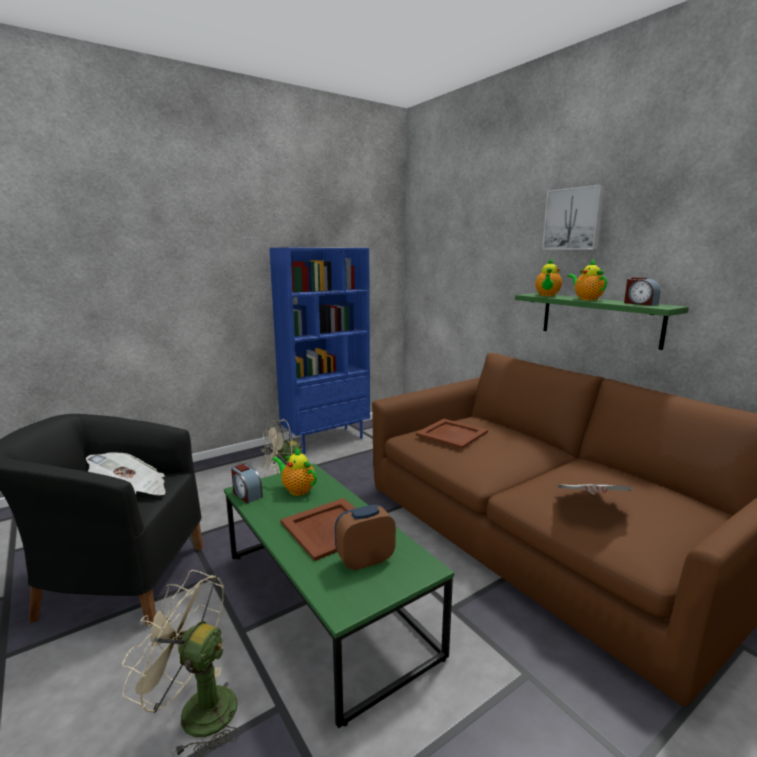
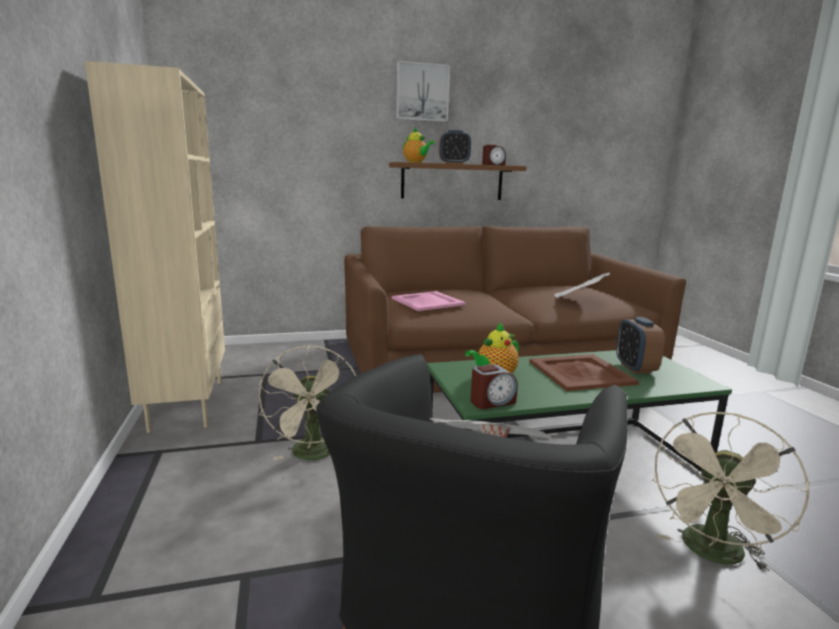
camera: 70 degrees left, 0 degrees up
blue bookcase [269,248,370,454] -> beige bookcase [85,61,225,433]
brown tray [416,419,488,449] -> pink tray [392,291,466,311]
green shelf [515,293,689,350] -> brown shelf [389,162,527,200]
teapot [568,259,607,300] -> alarm clock [439,130,471,164]

